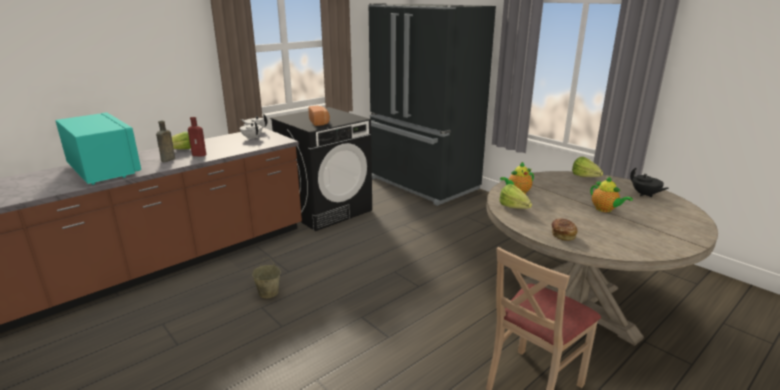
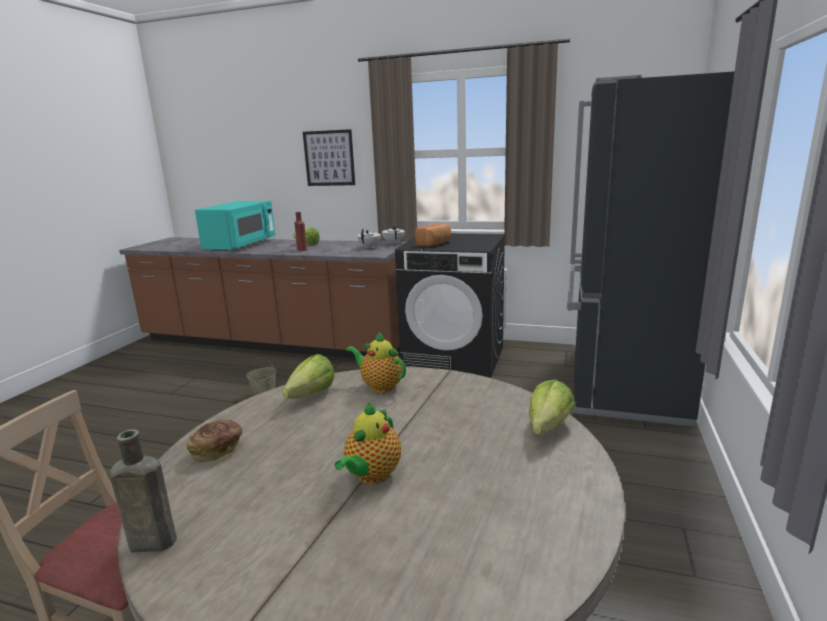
camera: 60 degrees right, 5 degrees down
brown bottle [156,121,175,162] -> brown bottle moved to [109,429,177,552]
black teapot [630,168,669,197] -> none
none -> picture [303,129,355,186]

